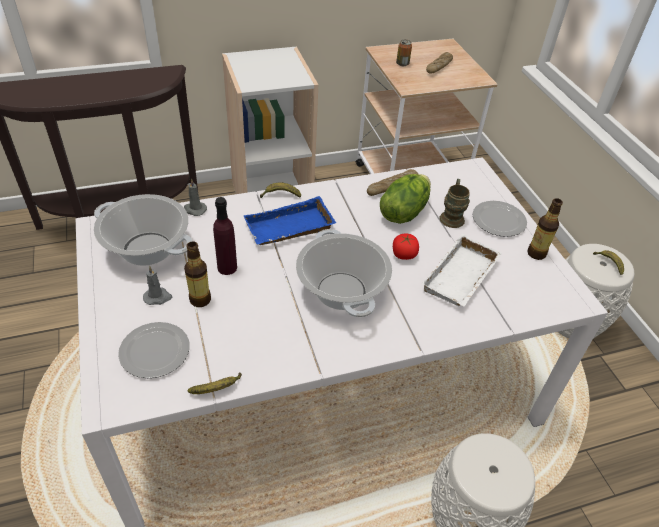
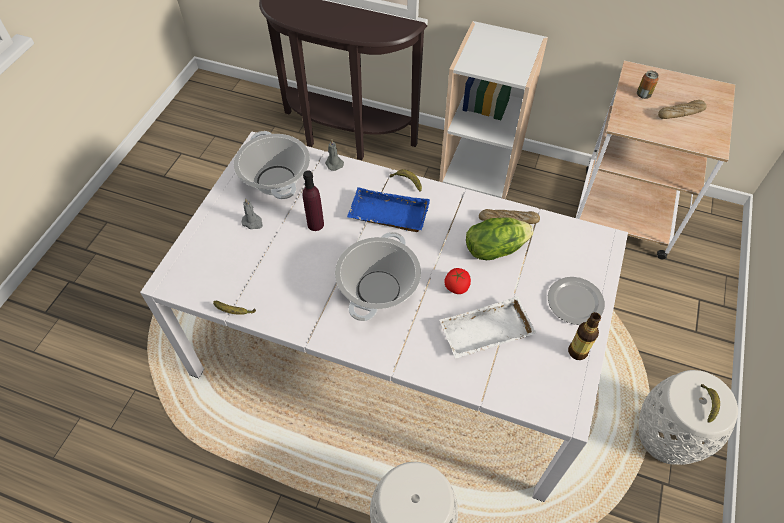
camera: 40 degrees right, 10 degrees up
plate [118,322,190,378] -> none
bottle [184,241,211,307] -> none
brown mug [439,179,470,228] -> none

